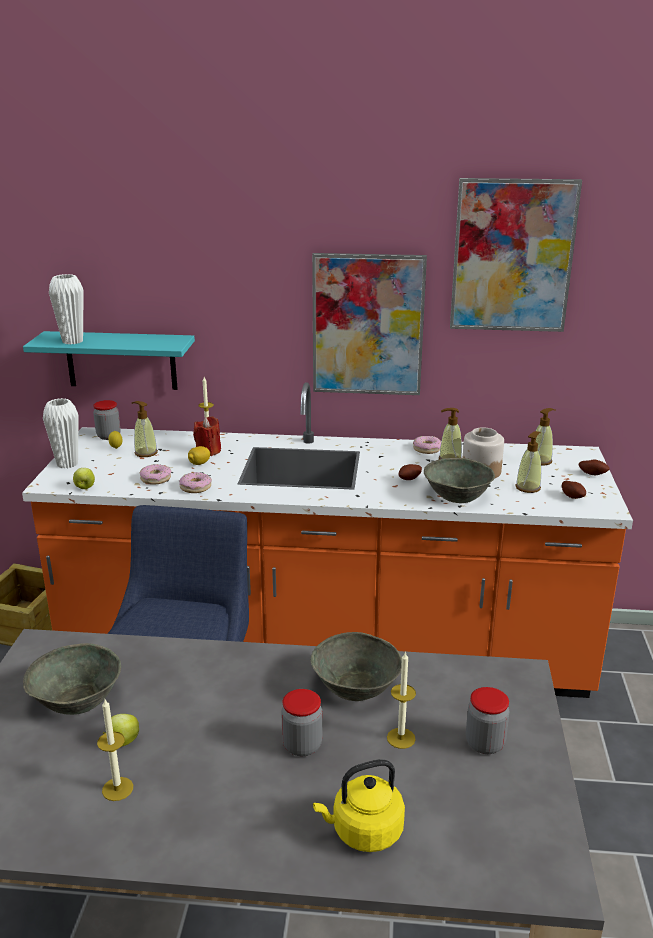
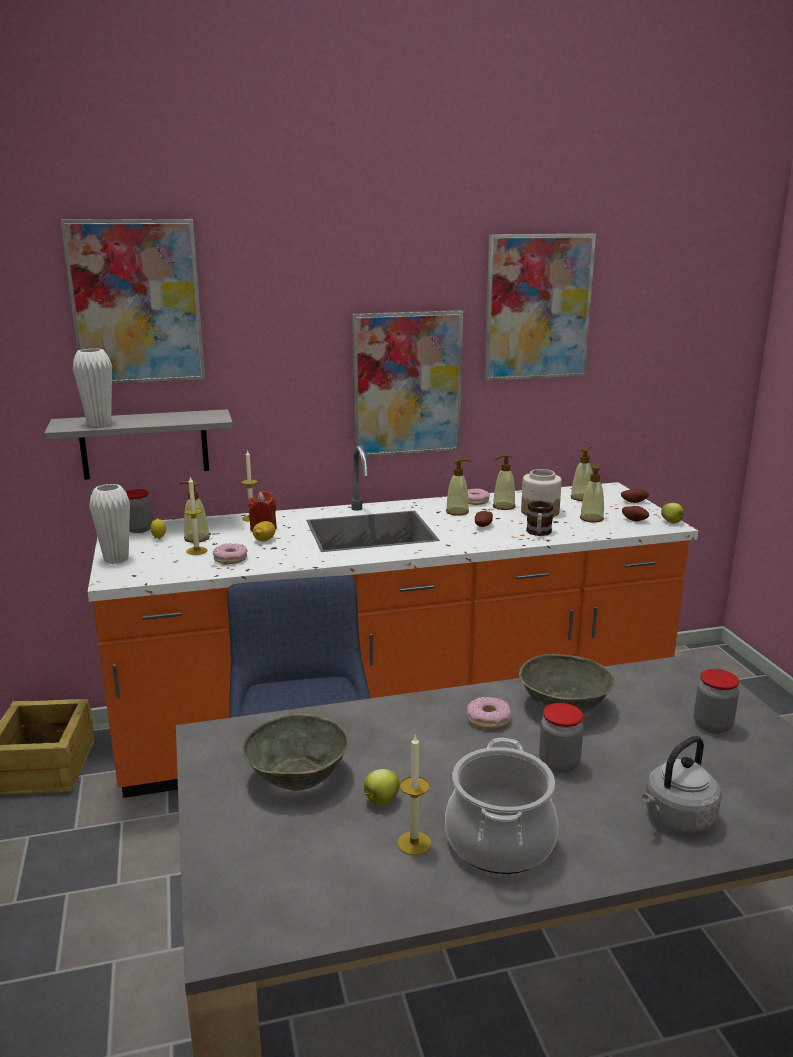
camera: 20 degrees left, 5 degrees down
turquoise shelf [23,331,195,390] -> grey shelf [44,409,233,480]
apple [73,468,95,489] -> apple moved to [661,503,684,523]
donut [179,472,212,493] -> donut moved to [467,697,511,729]
yellow kettle [313,759,405,852] -> grey kettle [642,736,722,832]
candle [387,651,416,749] -> candle moved to [184,476,208,555]
grey bowl [424,458,495,503] -> mug [526,501,553,536]
none -> picture [61,219,205,384]
none -> cooking pot [445,738,558,874]
none -> soap dispenser [446,459,471,516]

